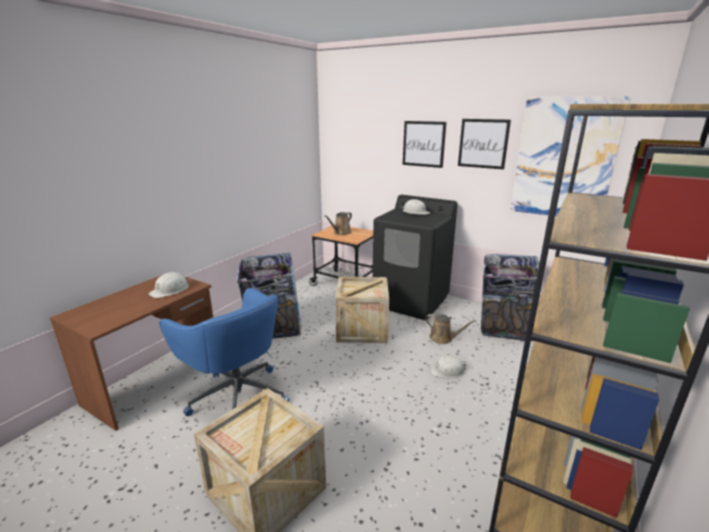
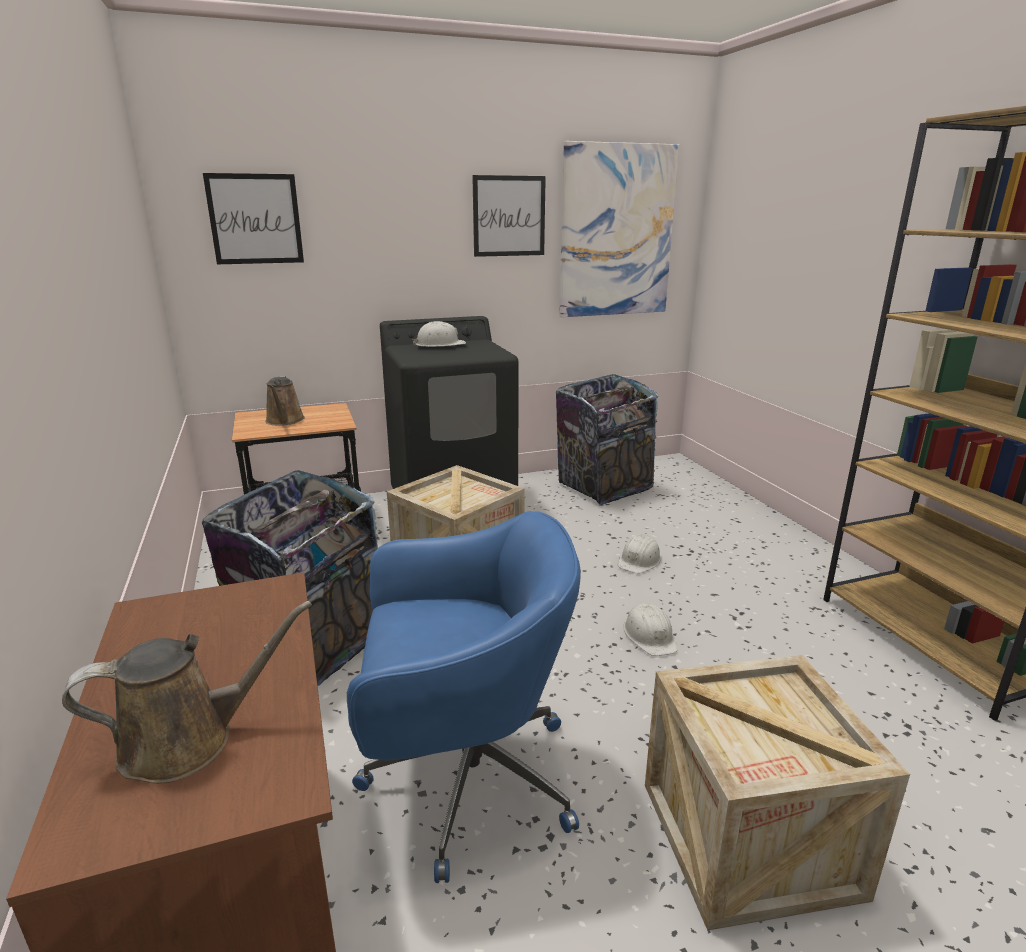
camera: 50 degrees left, 0 degrees up
white hard hat [148,272,189,298] -> white hard hat moved to [623,603,678,656]
picture [403,121,446,168] -> picture moved to [203,173,304,264]
brown watering can [425,314,476,344] -> brown watering can moved to [62,601,312,784]

